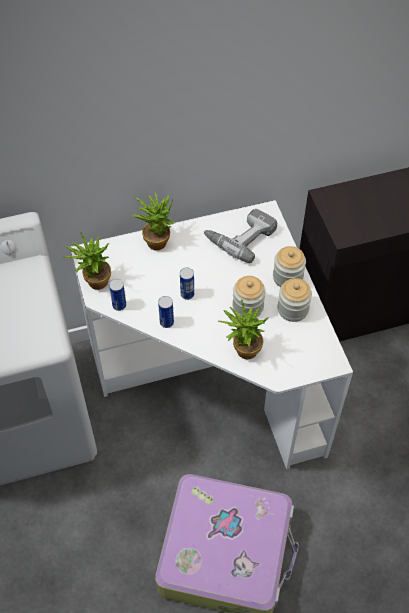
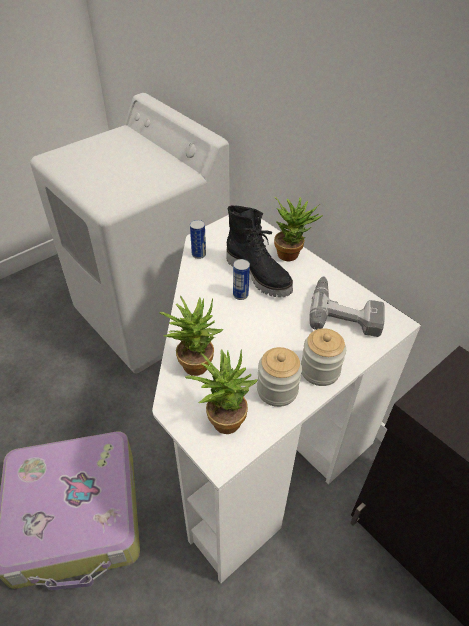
camera: 65 degrees right, 10 degrees down
potted plant [64,232,111,290] -> potted plant moved to [185,349,258,434]
can [158,296,174,328] -> none
jar [232,276,266,317] -> none
none -> black boot [226,205,293,297]

